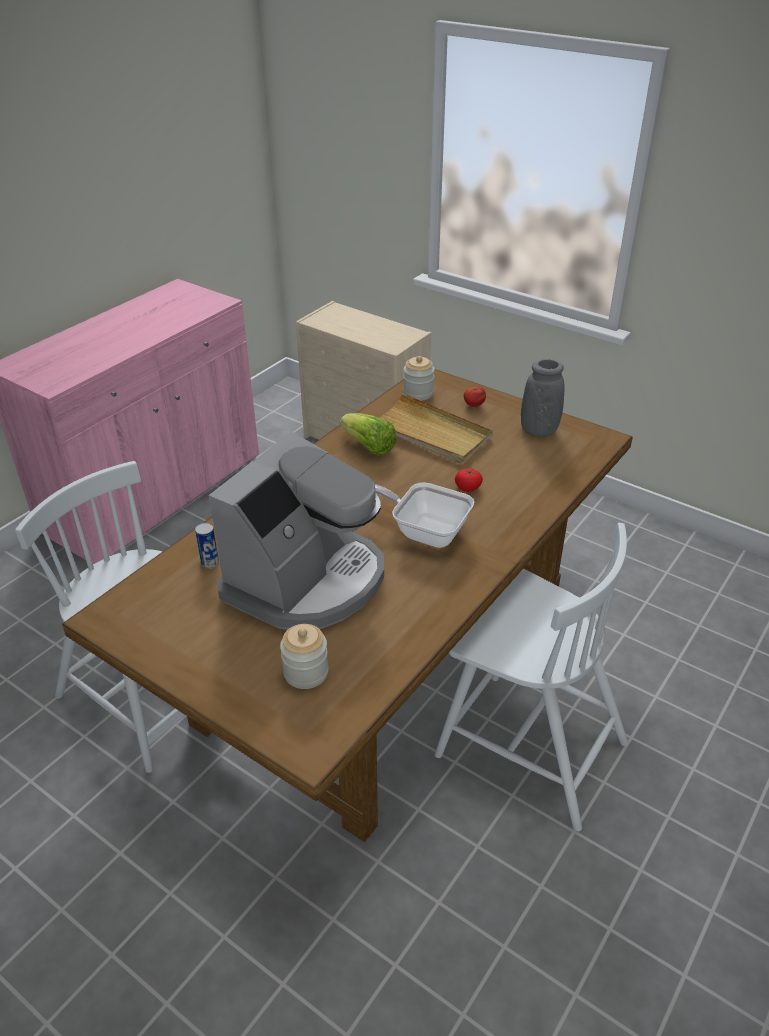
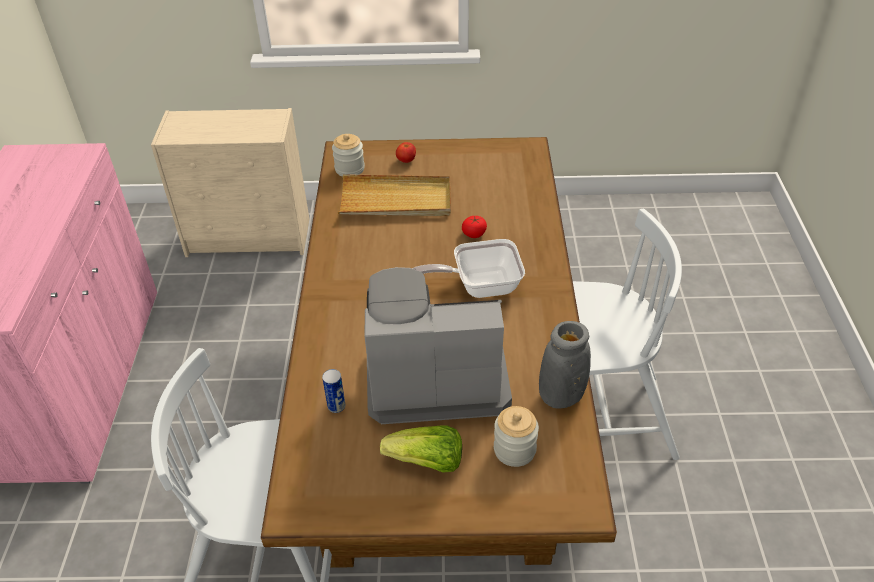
camera: 35 degrees left, 5 degrees up
coffee machine [209,431,384,630] -> coffee machine turned 90 degrees counterclockwise [364,267,512,424]
lettuce [340,413,396,456] -> lettuce moved to [380,426,462,473]
grey vase [521,359,564,436] -> grey vase moved to [539,321,591,408]

